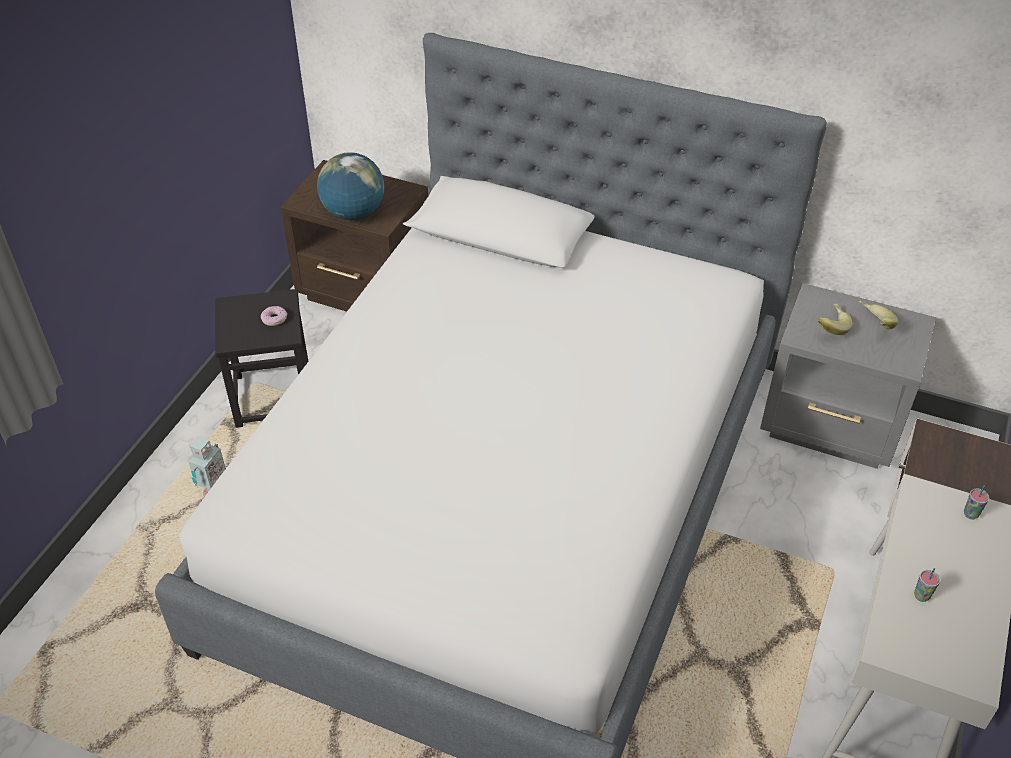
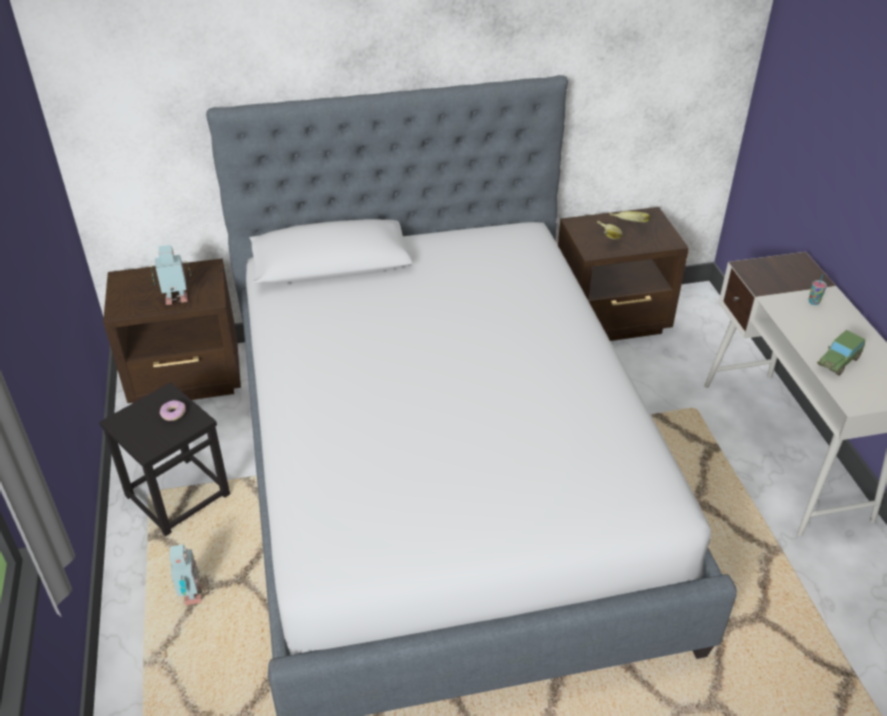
camera: 35 degrees left, 5 degrees down
globe [317,152,384,220] -> toy robot [151,245,191,305]
grey nightstand [760,283,936,469] -> brown nightstand [558,207,689,341]
cup [914,568,940,602] -> toy car [817,330,865,376]

